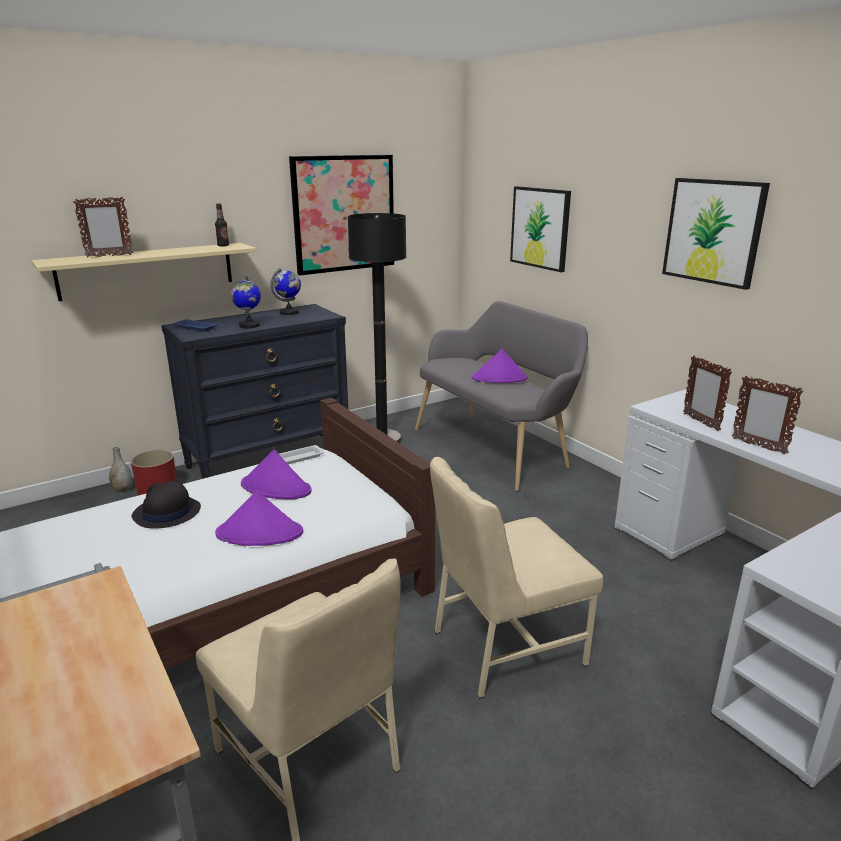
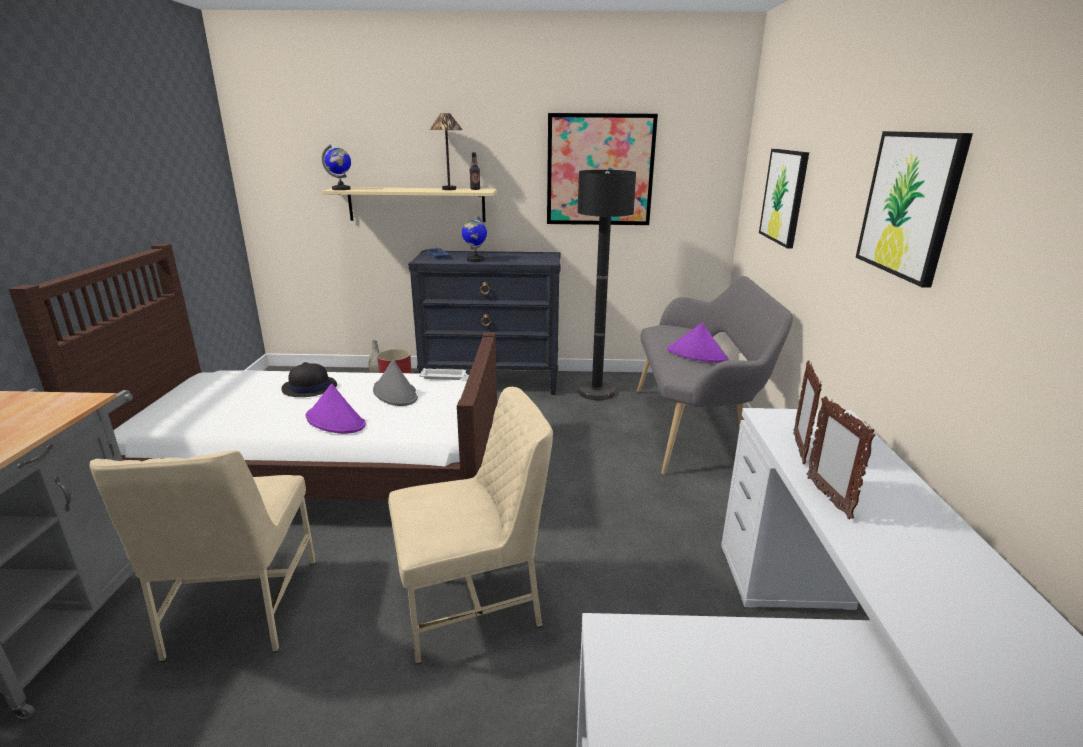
camera: 35 degrees right, 0 degrees up
picture frame [73,196,133,257] -> none
purple hat [241,449,312,500] -> grey hat [373,359,418,406]
globe [271,268,301,315] -> globe moved to [322,144,351,190]
beige chair [430,457,603,698] -> beige chair turned 150 degrees clockwise [388,387,553,664]
none -> table lamp [430,113,463,190]

